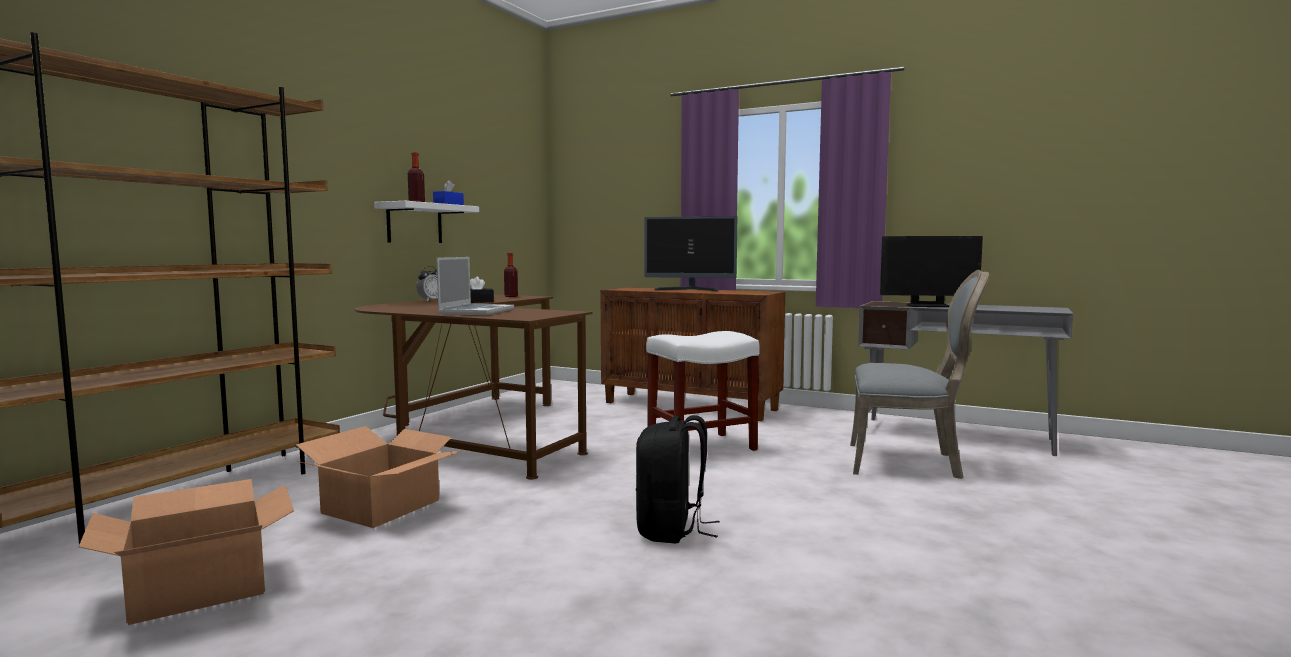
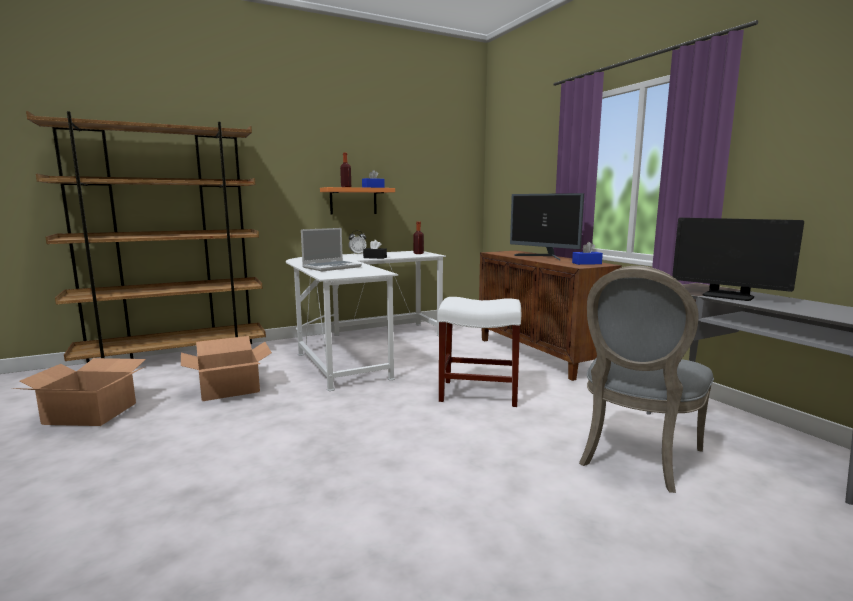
camera: 35 degrees right, 5 degrees up
brown desk [355,294,592,480] -> white desk [286,251,446,391]
white shelf [374,201,479,243] -> orange shelf [320,187,395,215]
black backpack [636,415,720,544] -> none
grey chair [850,270,989,479] -> grey chair turned 75 degrees clockwise [579,266,714,493]
none -> blue tissue box [572,242,603,265]

